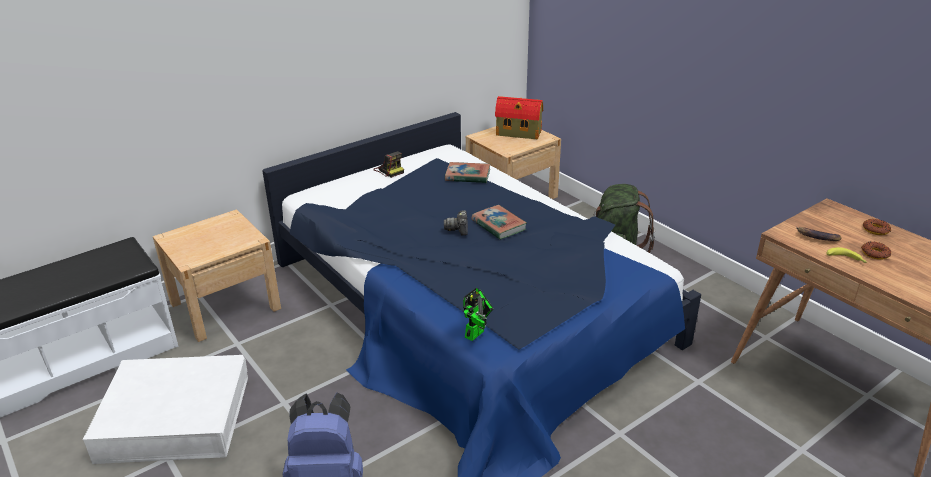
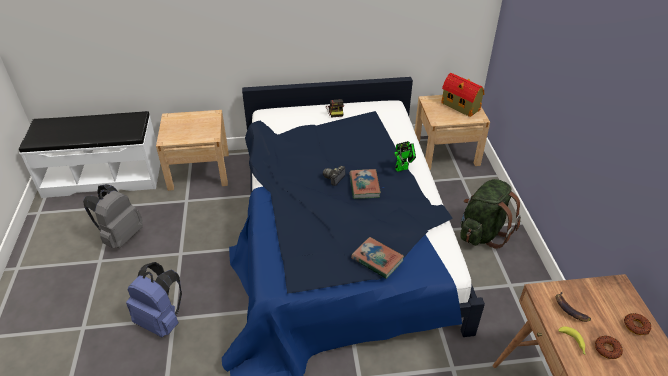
camera: 30 degrees right, 10 degrees up
white storage box [83,355,248,464] -> grey backpack [83,184,143,248]
book [445,162,490,183] -> book moved to [351,237,404,279]
toy robot [463,288,494,341] -> toy robot moved to [394,141,416,172]

